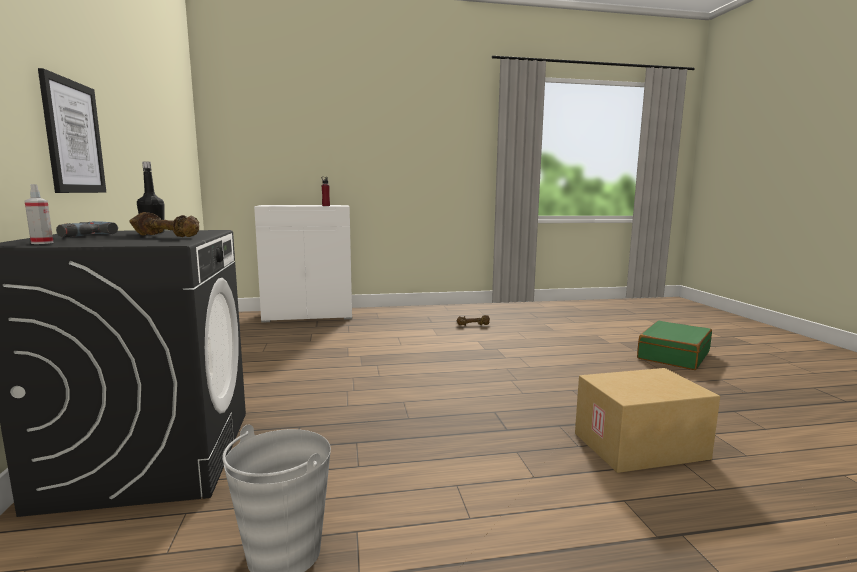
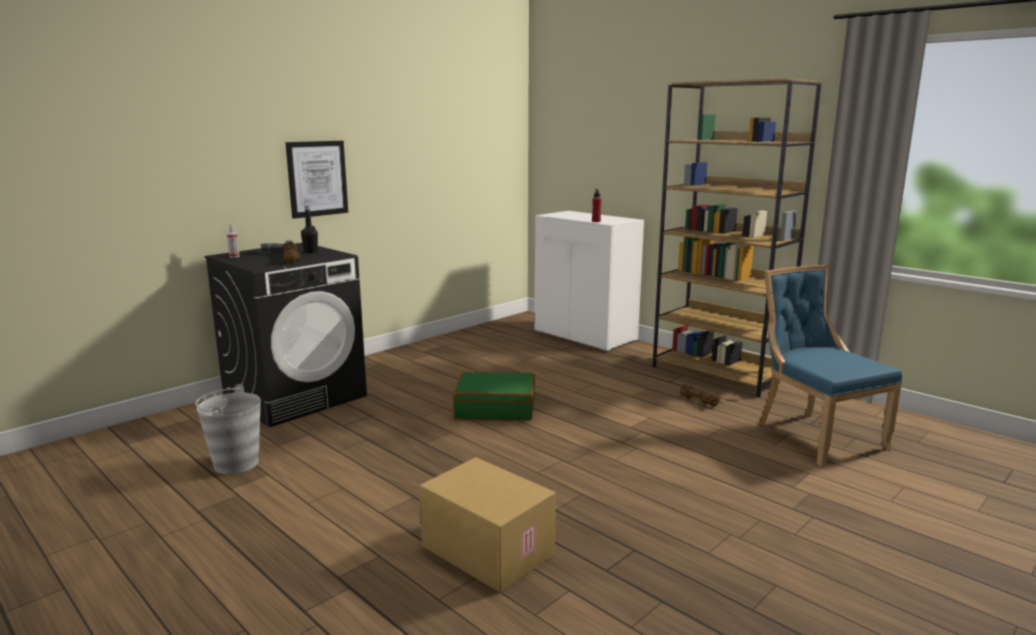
camera: 55 degrees right, 5 degrees up
green suitcase [637,321,712,370] -> green suitcase moved to [453,372,535,420]
none -> brown bookcase [652,78,822,398]
none -> blue chair [759,265,902,466]

